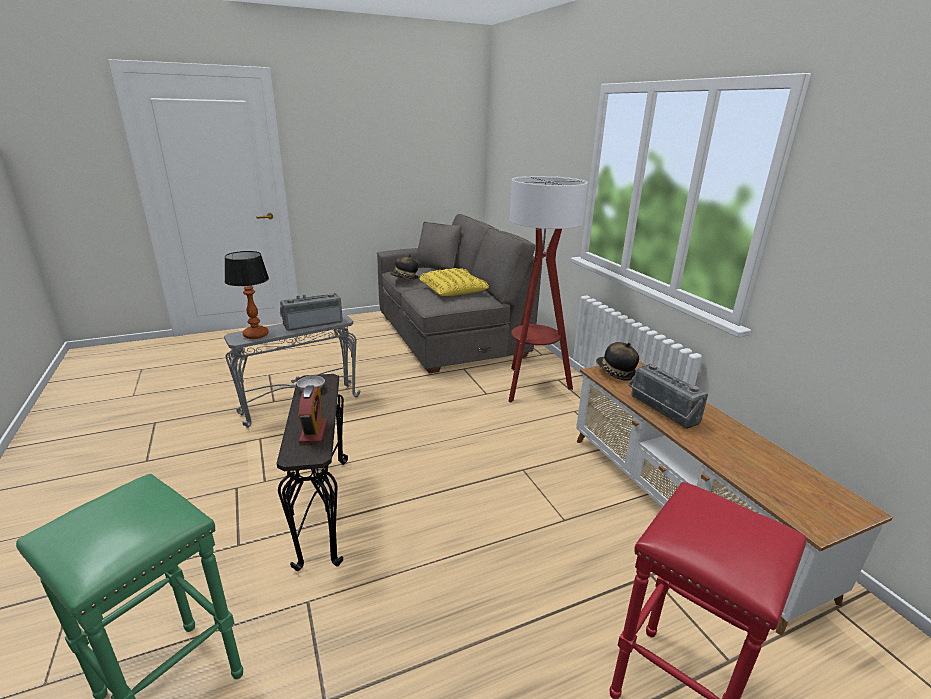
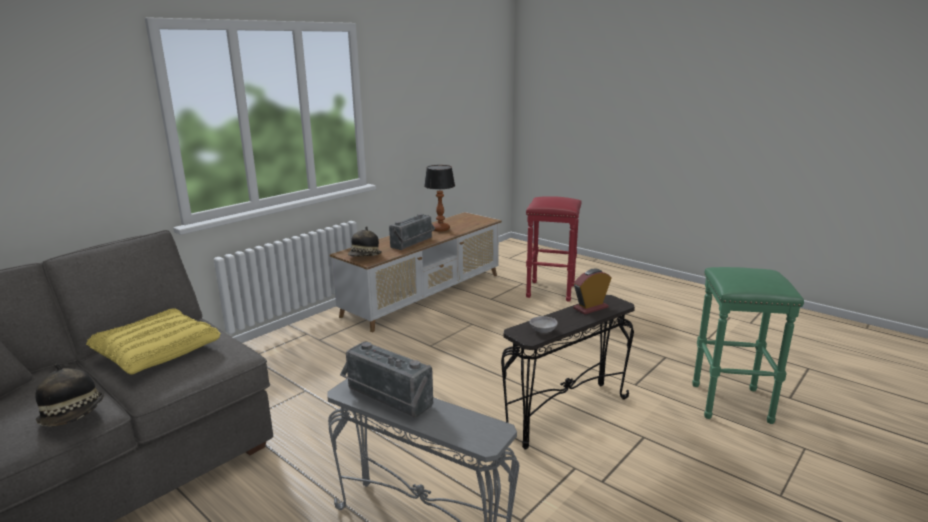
camera: 115 degrees left, 5 degrees down
table lamp [225,251,269,339] -> table lamp moved to [424,165,455,232]
floor lamp [508,176,588,403] -> none

